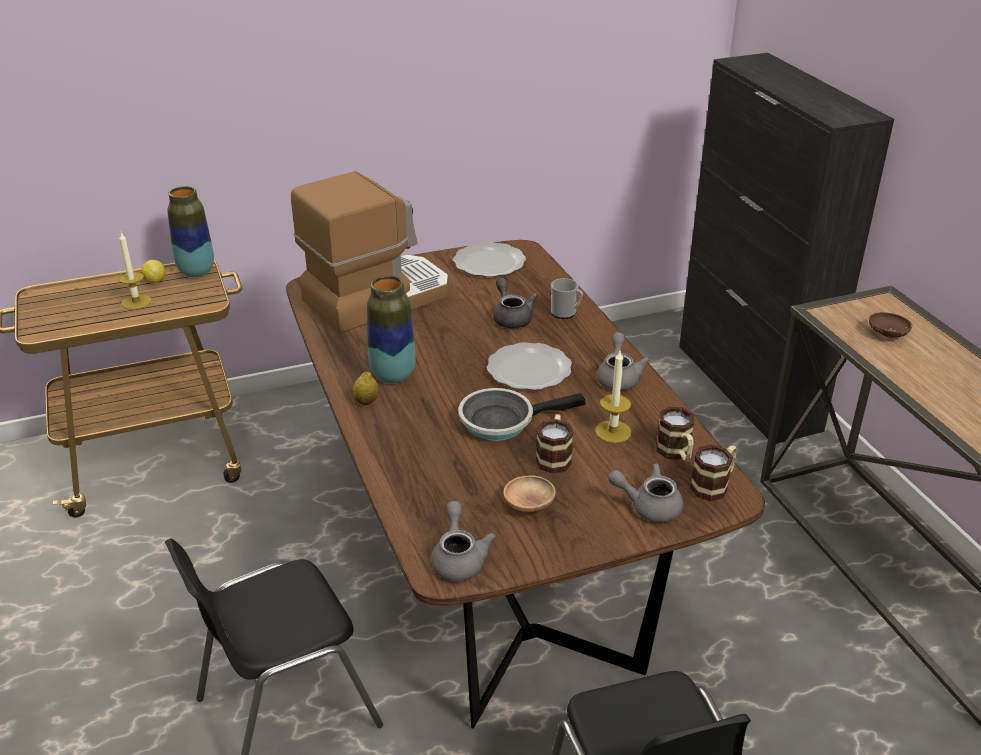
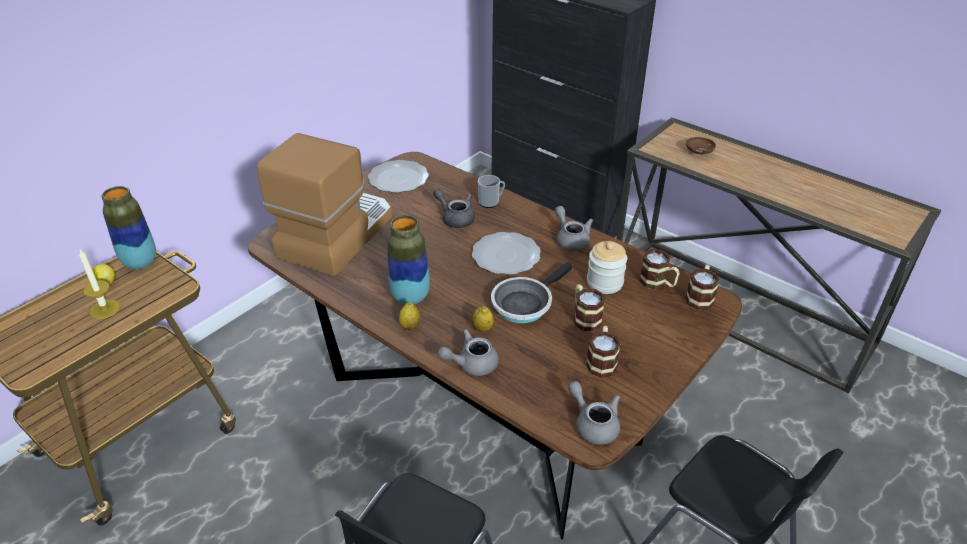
camera: 30 degrees left, 5 degrees up
brown bowl [503,475,556,512] -> mug [586,326,621,378]
candle [595,351,631,443] -> jar [587,241,627,294]
grey teapot [608,463,683,522] -> grey teapot moved to [438,329,499,376]
none -> lemon [472,306,494,332]

